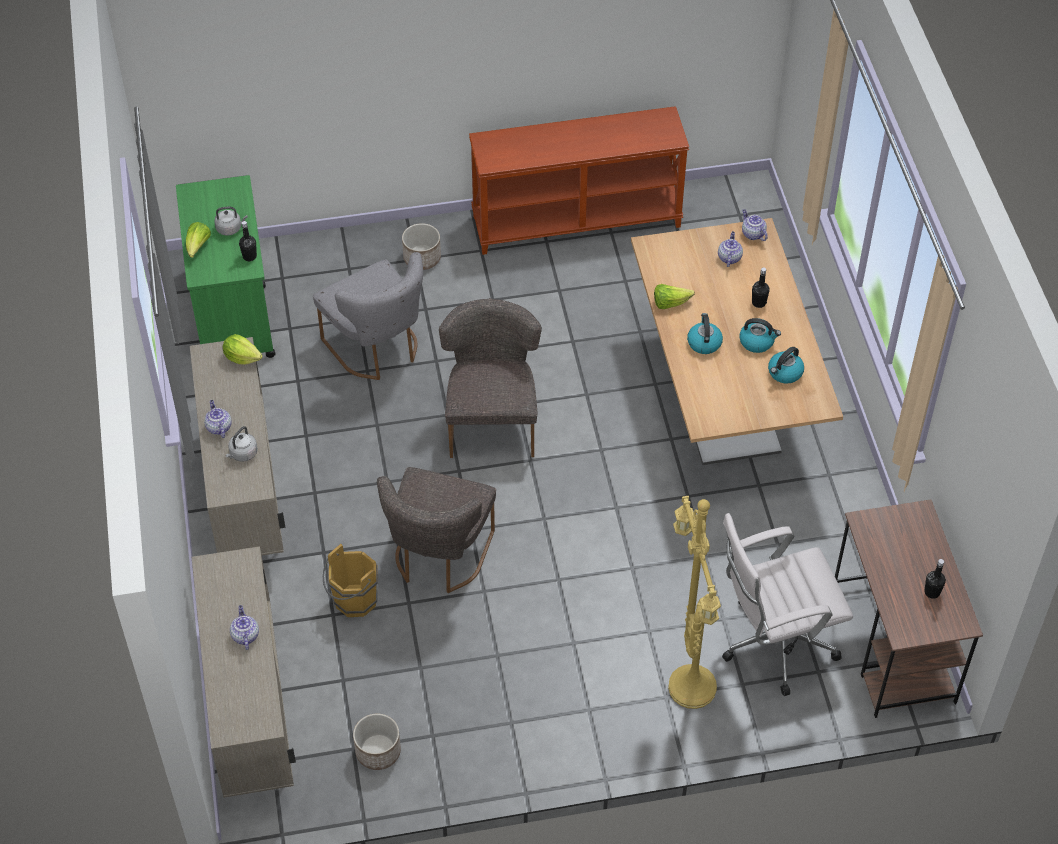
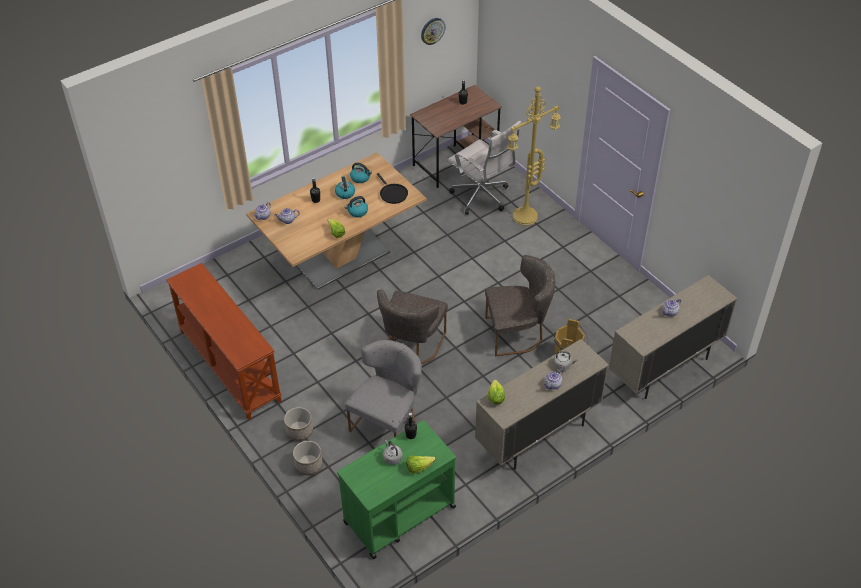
camera: 115 degrees left, 5 degrees down
planter [353,714,401,770] -> planter moved to [293,441,323,475]
grey chair [439,298,542,458] -> grey chair turned 45 degrees counterclockwise [377,290,448,364]
none -> black frying pan [377,173,408,204]
none -> wall clock [421,18,445,45]

